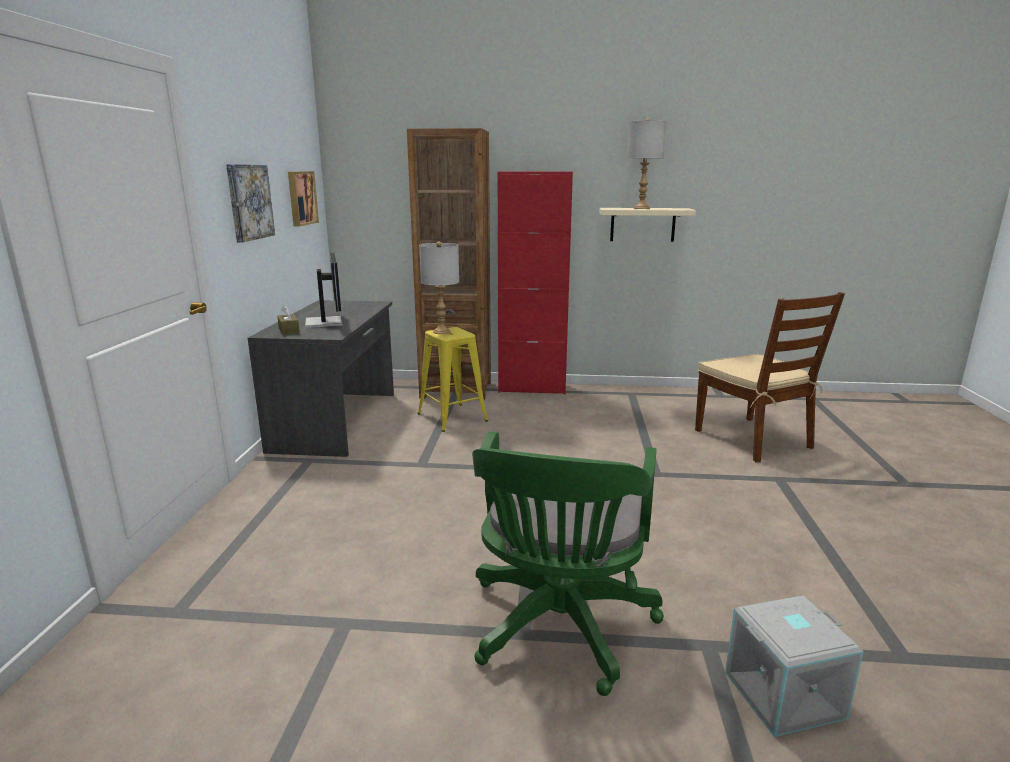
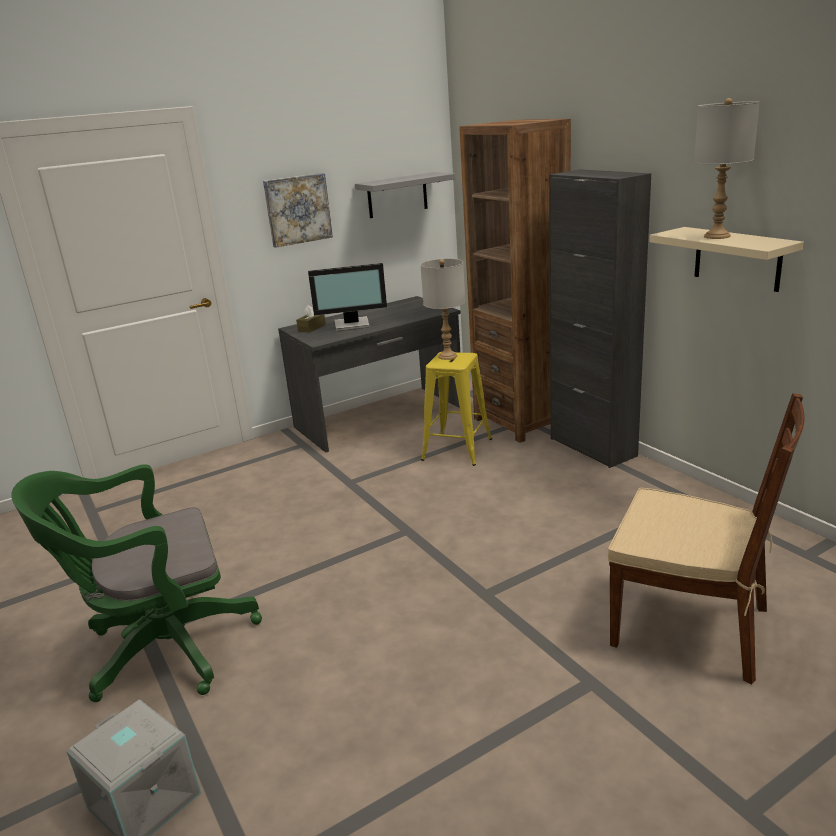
camera: 55 degrees right, 5 degrees up
picture [288,172,319,227] -> grey shelf [355,172,455,218]
monitor [305,253,343,328] -> monitor turned 45 degrees clockwise [308,263,387,331]
red cabinet [498,172,573,395] -> black cabinet [549,169,651,468]
brown chair [695,292,845,462] -> brown chair turned 90 degrees counterclockwise [608,393,805,685]

